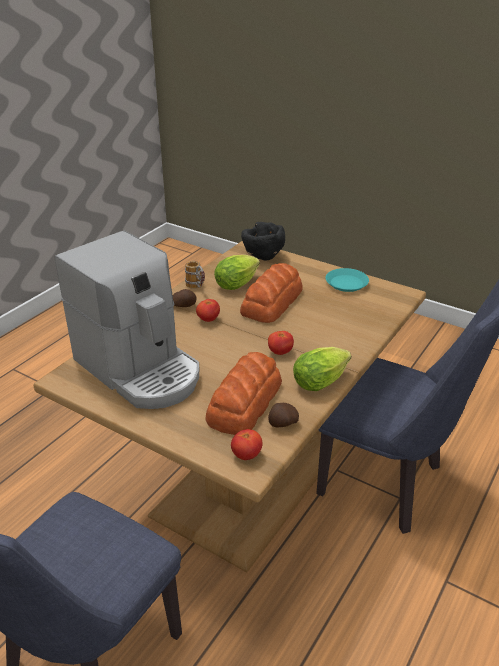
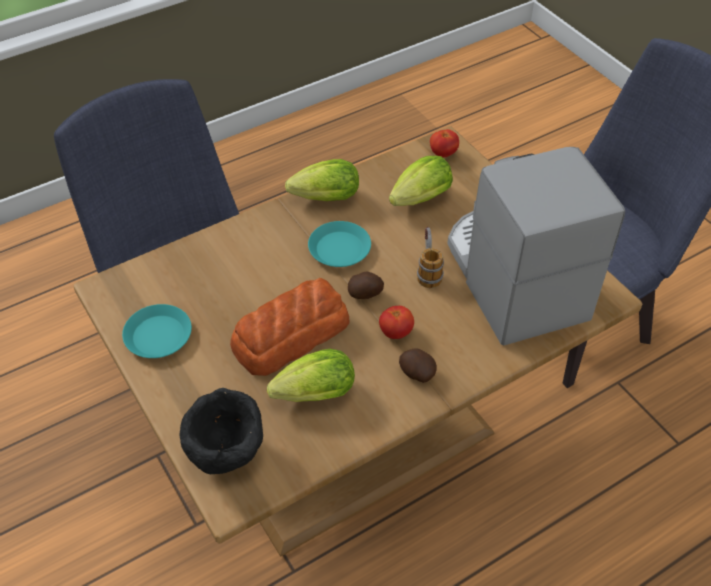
camera: 155 degrees left, 15 degrees up
mug [185,261,205,289] -> mug moved to [417,227,444,288]
bread [206,352,282,435] -> lettuce [389,156,453,206]
tomato [268,331,294,355] -> turquoise plate [308,221,371,267]
potato [268,403,299,428] -> potato moved to [348,271,384,299]

